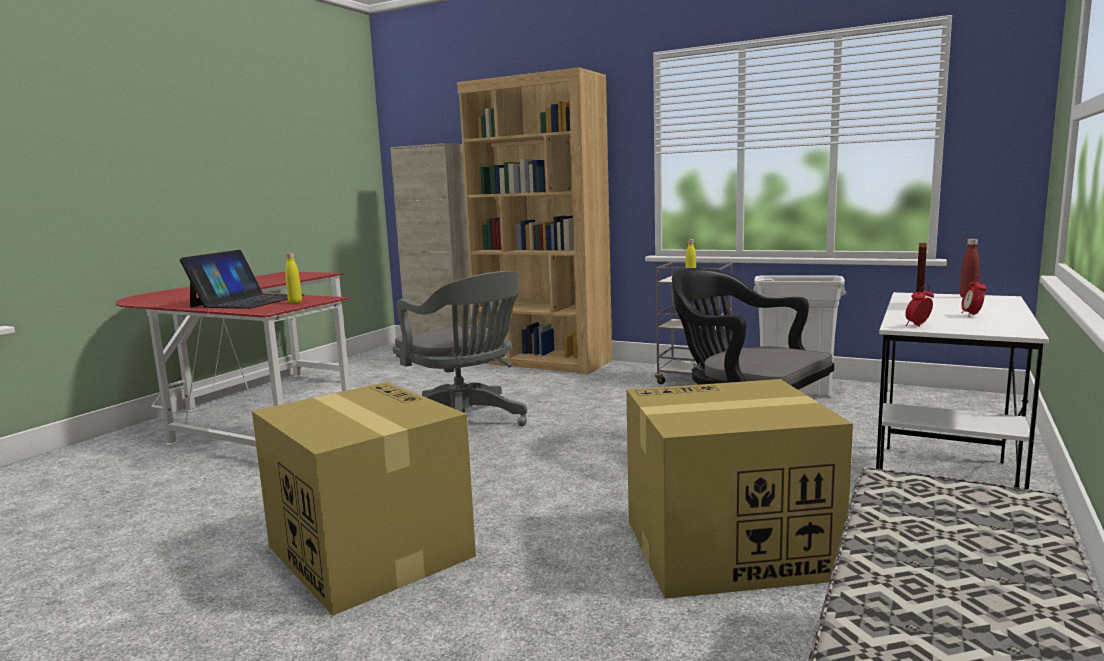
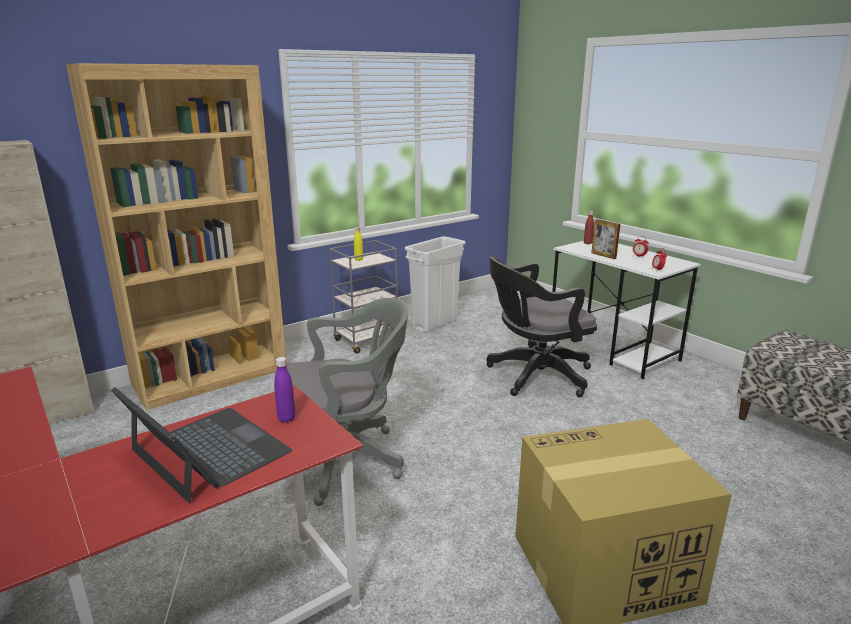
camera: 65 degrees left, 10 degrees up
yellow bottle [285,253,302,303] -> purple bottle [274,357,295,423]
cardboard box [626,379,853,599] -> none

